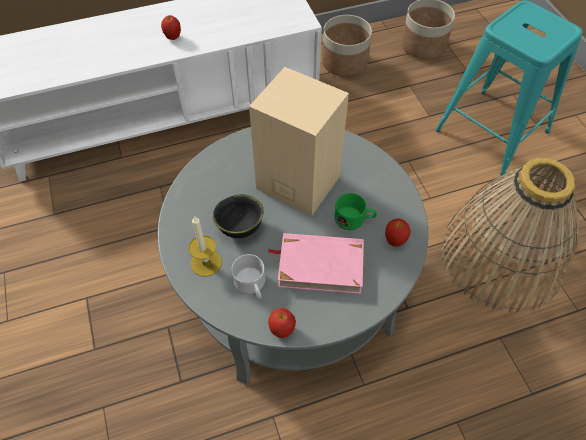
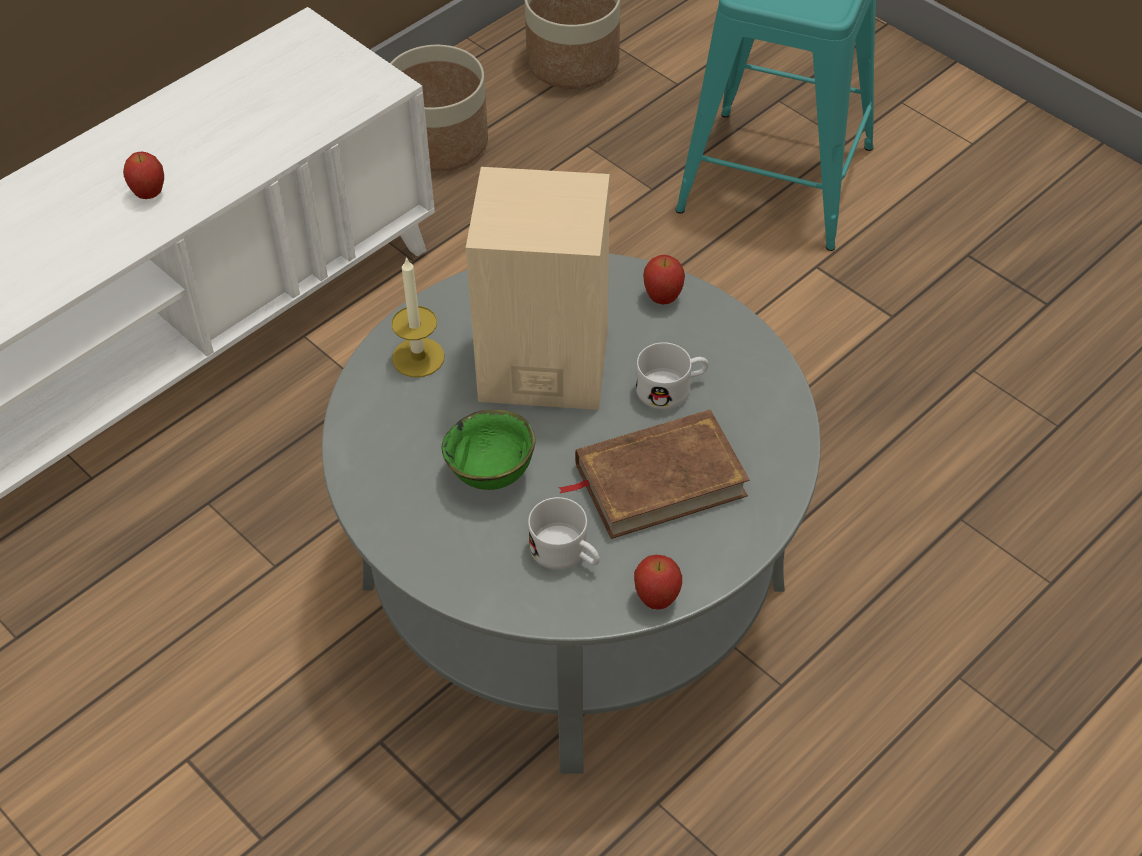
camera: 25 degrees left, 5 degrees down
candle [189,215,222,277] -> candle moved to [391,257,445,377]
black bowl [213,194,264,238] -> green bowl [442,410,536,490]
pink book [268,233,364,294] -> brown book [558,409,750,539]
green mug [334,193,377,230] -> white mug [636,342,709,409]
apple [385,218,411,247] -> apple moved to [643,255,685,304]
basket [441,158,579,313] -> none

